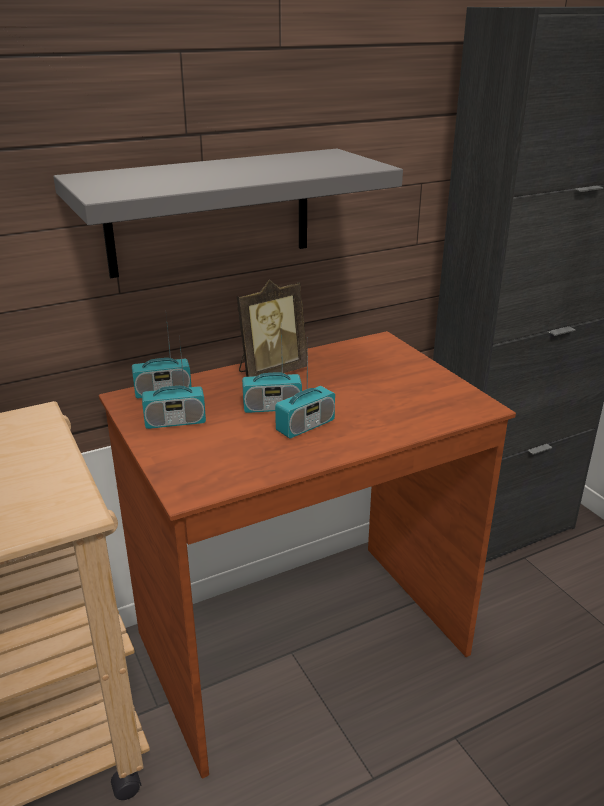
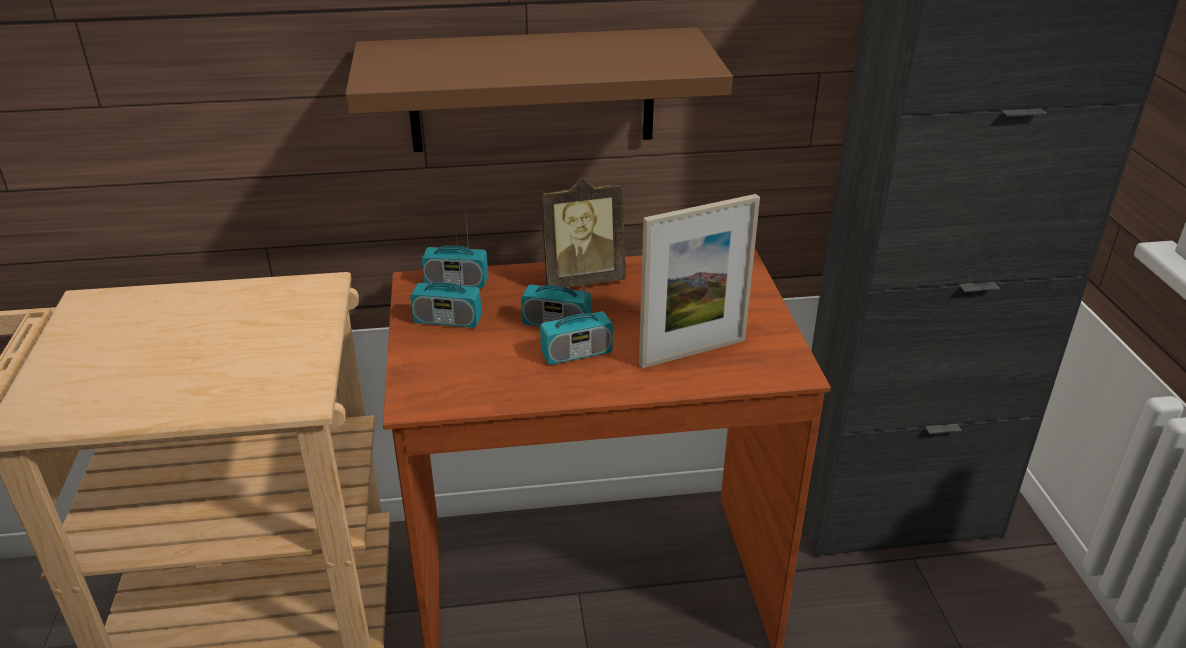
camera: 20 degrees right, 5 degrees up
grey shelf [53,149,403,278] -> brown shelf [345,27,733,152]
none -> picture frame [639,194,760,368]

